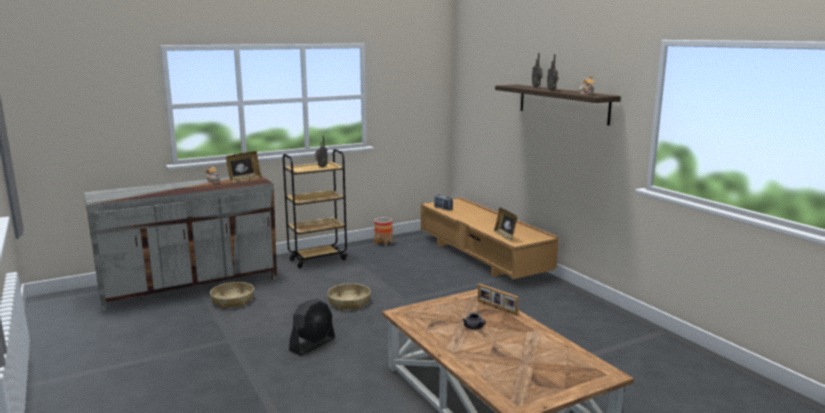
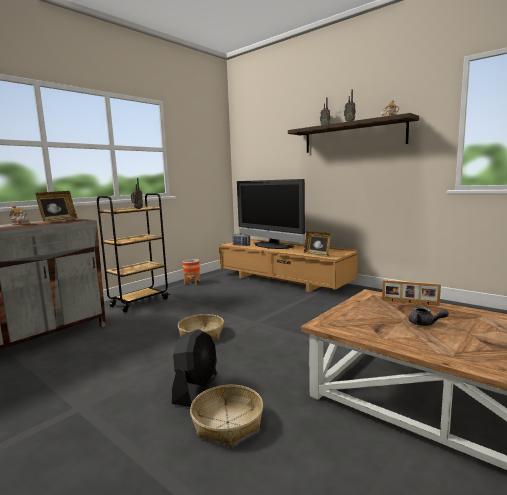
camera: 20 degrees left, 5 degrees down
basket [210,282,254,309] -> basket moved to [190,385,263,446]
none -> television [237,179,305,249]

